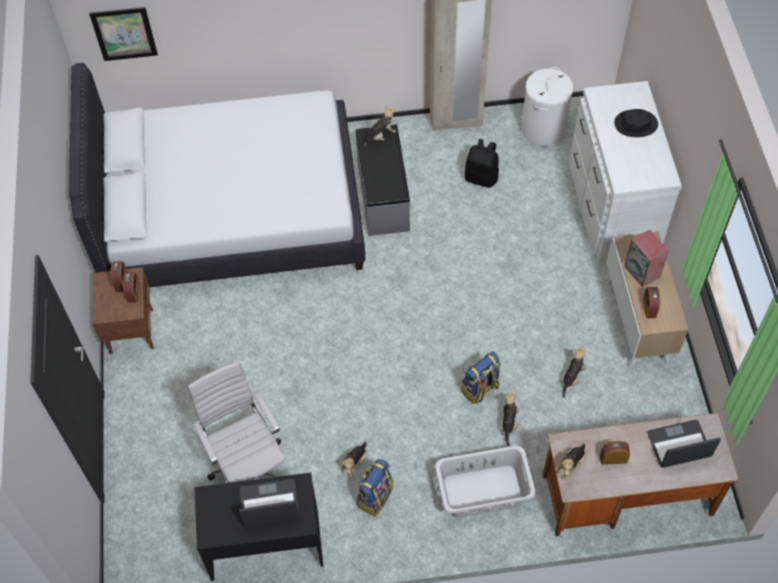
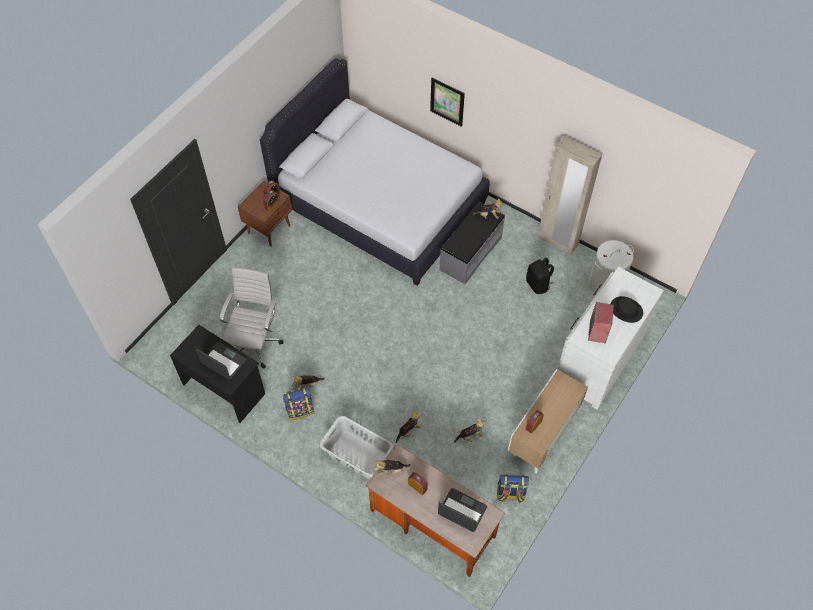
camera: 40 degrees right, 0 degrees up
picture [89,7,158,61] -> picture moved to [430,77,465,127]
backpack [461,352,501,404] -> backpack moved to [497,475,529,503]
speaker [624,229,669,287] -> speaker moved to [588,302,614,343]

